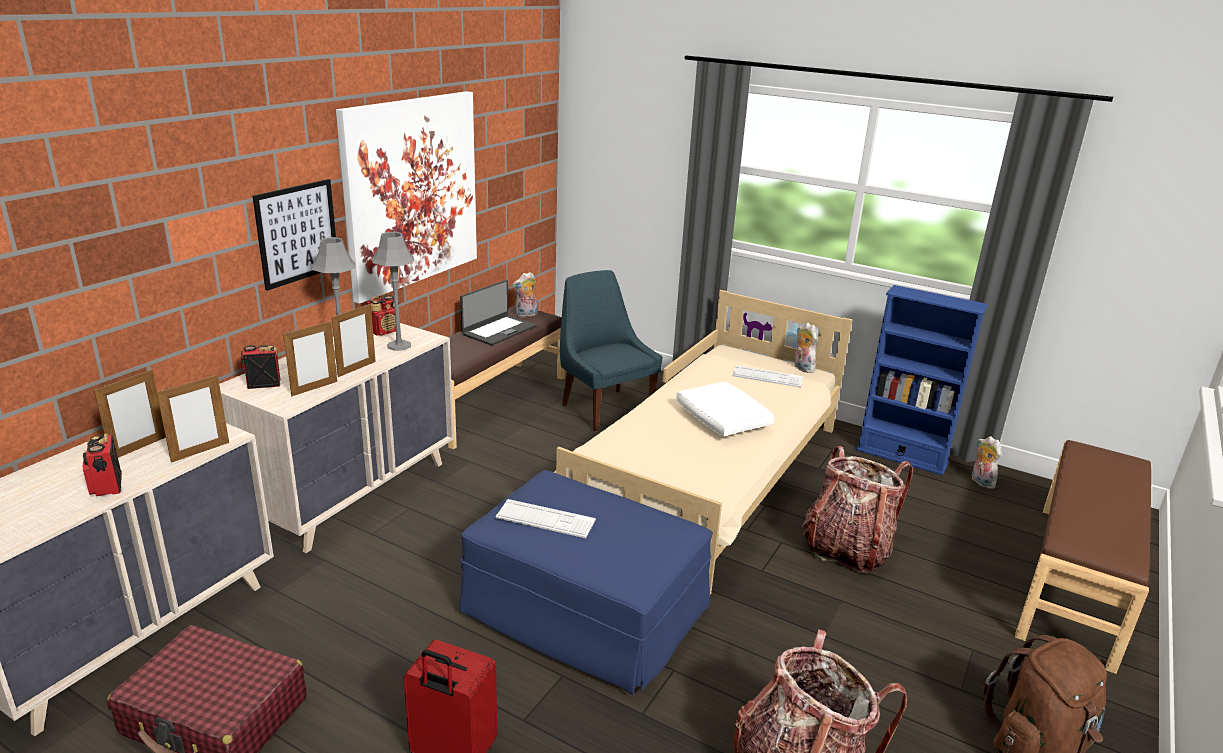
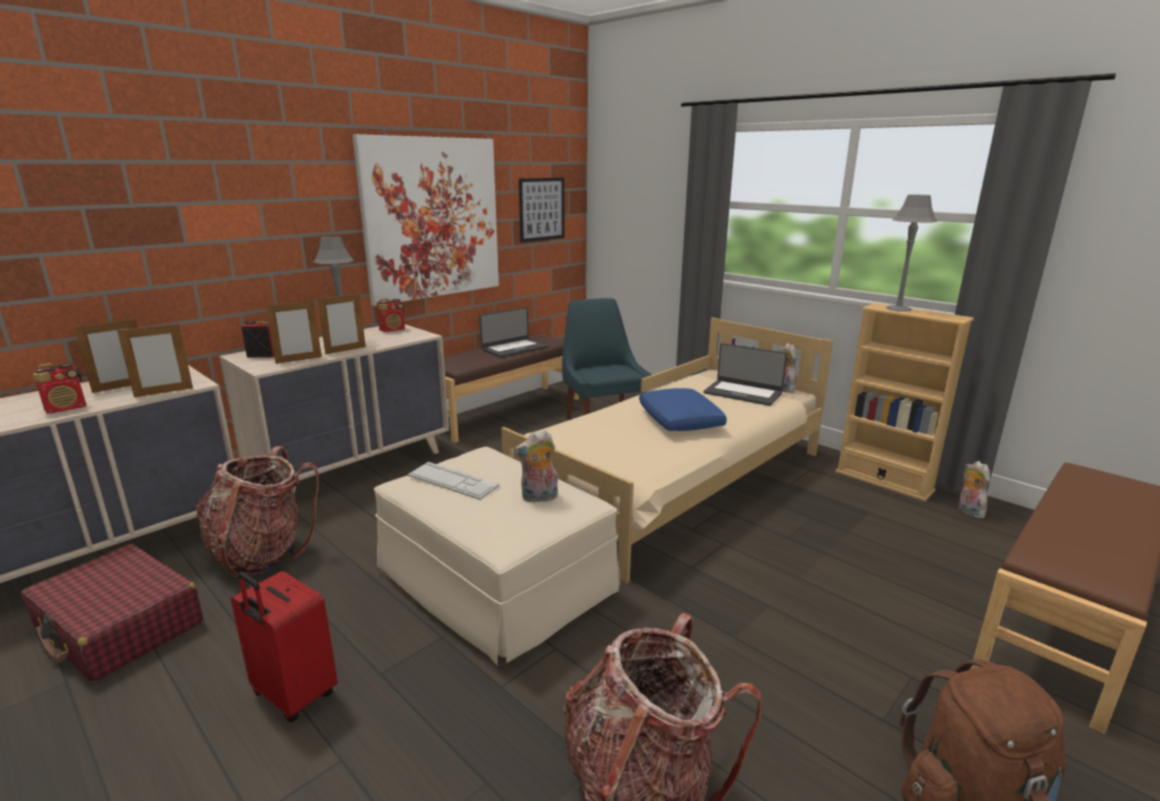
camera: 15 degrees right, 5 degrees down
radio [82,433,122,496] -> radio turned 120 degrees counterclockwise [32,363,86,414]
picture [253,179,336,291] -> picture moved to [519,178,565,243]
grey table lamp [373,232,414,351] -> grey table lamp moved to [886,195,938,312]
blue ottoman [459,470,713,696] -> beige ottoman [374,447,620,666]
plush toy [512,272,537,317] -> plush toy moved to [514,430,558,503]
white pillow [676,382,775,436] -> blue pillow [639,388,727,431]
keyboard [732,365,803,388] -> laptop [704,343,787,406]
backpack [802,446,913,574] -> backpack moved to [196,446,319,577]
blue bookcase [856,285,988,476] -> beige bookcase [835,303,974,502]

